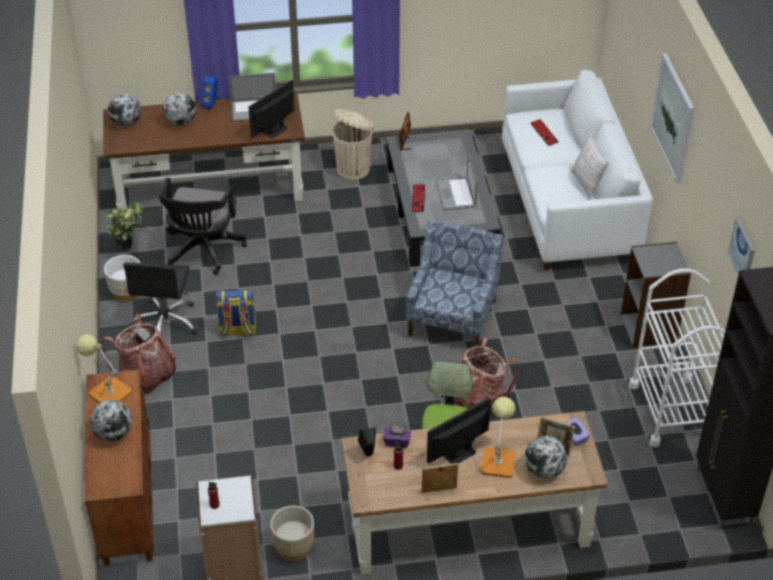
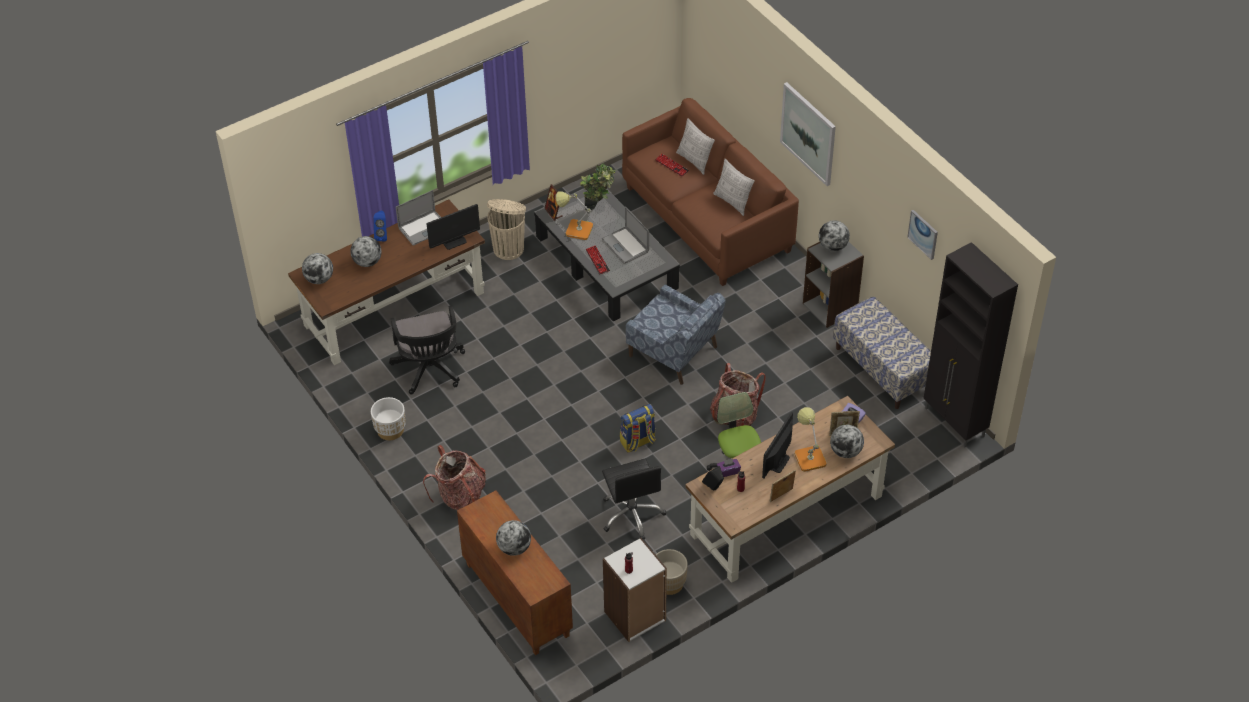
camera: 25 degrees left, 5 degrees up
table lamp [76,334,132,403] -> table lamp moved to [555,191,593,240]
potted plant [107,201,144,250] -> potted plant moved to [580,163,616,210]
black office chair [123,262,198,335] -> black office chair moved to [602,458,666,540]
backpack [216,290,256,338] -> backpack moved to [620,404,656,453]
monitor [248,80,295,138] -> monitor turned 135 degrees counterclockwise [427,204,480,250]
blue armchair [406,221,503,347] -> blue armchair turned 135 degrees clockwise [626,285,726,385]
white sofa [502,70,653,271] -> brown sofa [622,98,799,286]
white cart [629,268,725,447] -> bench [833,296,931,409]
none -> pillow [676,118,715,175]
none -> globe [819,220,850,251]

